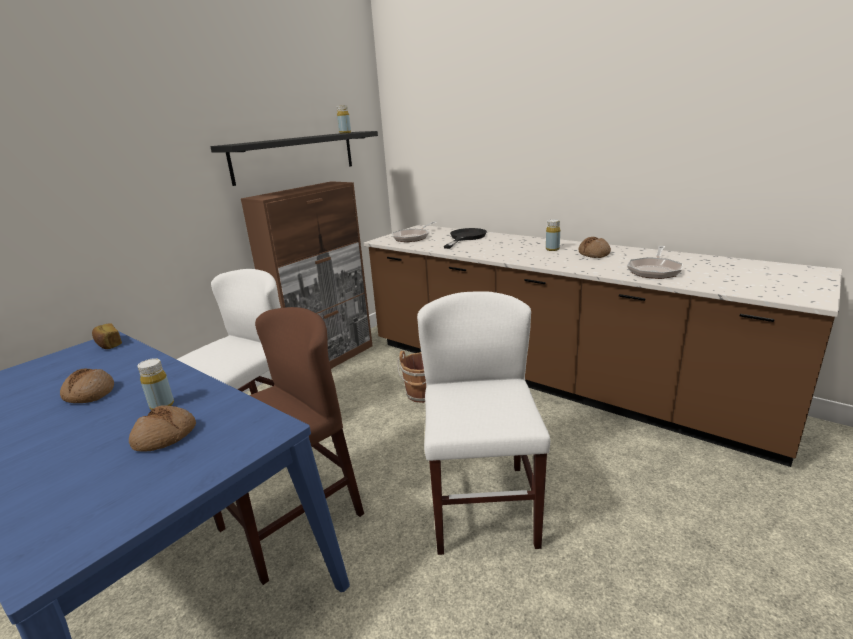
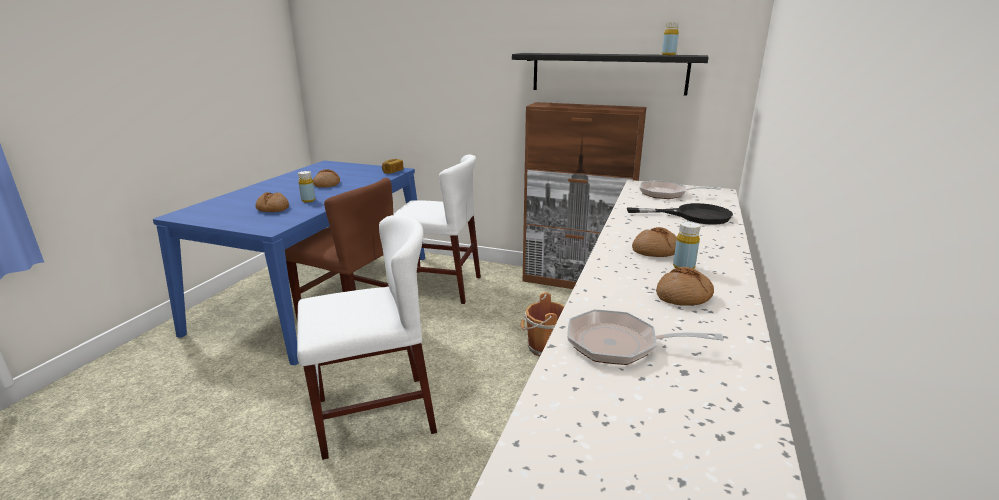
camera: 70 degrees right, 0 degrees up
none -> bread [632,227,677,257]

